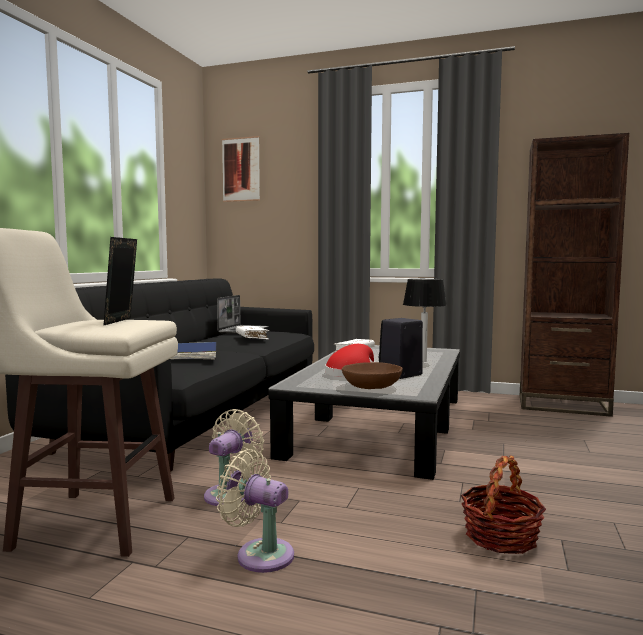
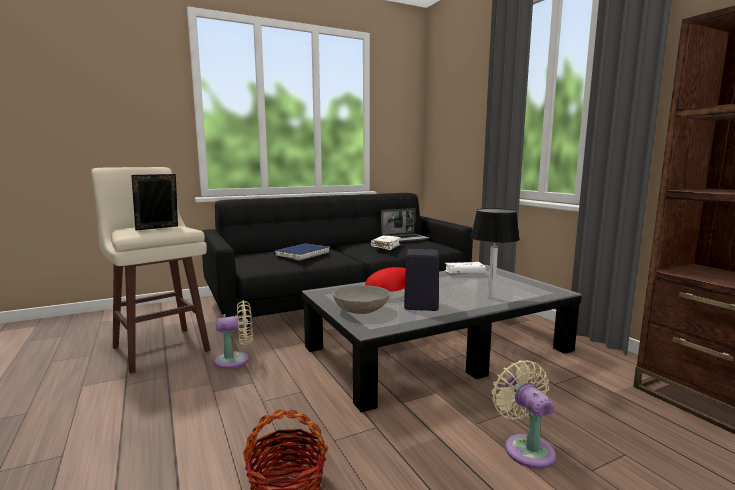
camera: 45 degrees right, 5 degrees up
beige fan [216,449,294,573] -> beige fan moved to [492,360,556,469]
picture [222,136,260,202] -> none
brown bowl [342,362,403,389] -> grey bowl [333,285,390,314]

